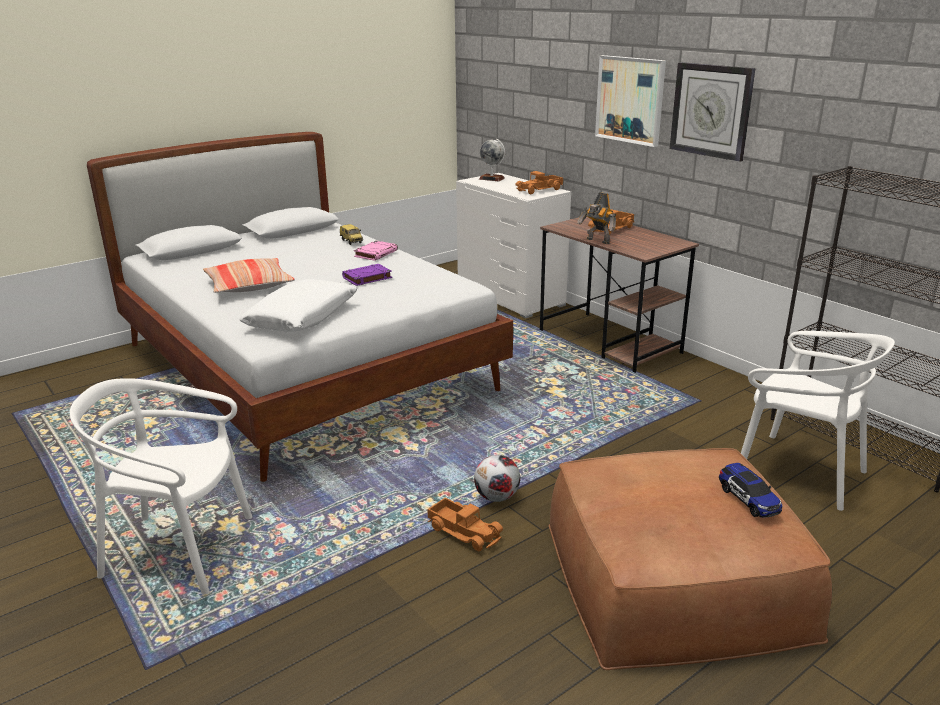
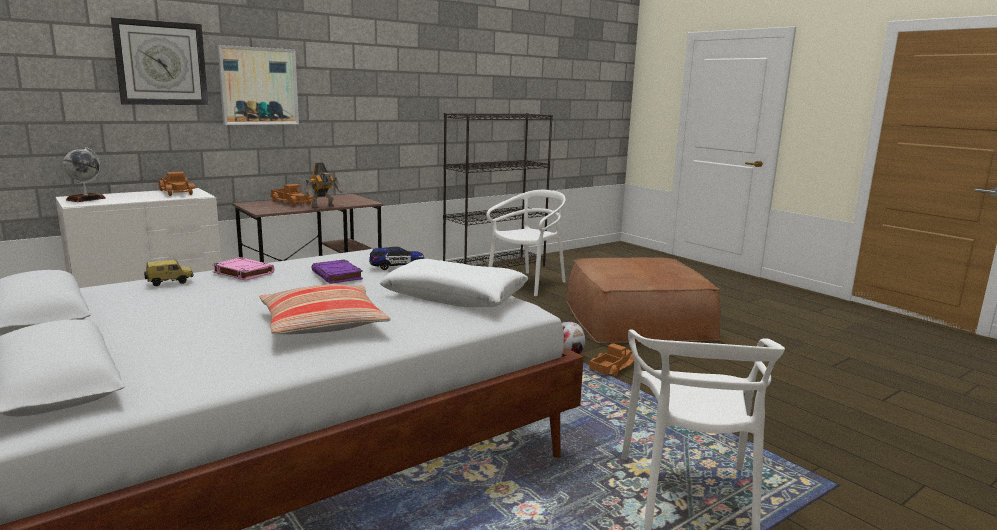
camera: 90 degrees left, 10 degrees down
wall clock [670,62,756,162] -> wall clock moved to [111,17,208,105]
toy car [719,463,782,518] -> toy car moved to [369,247,425,270]

